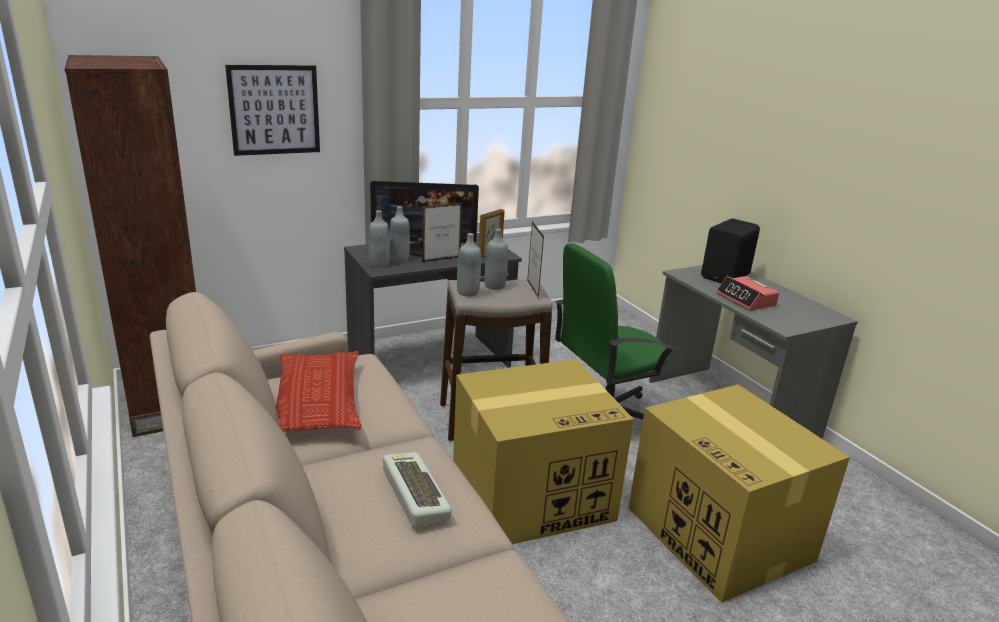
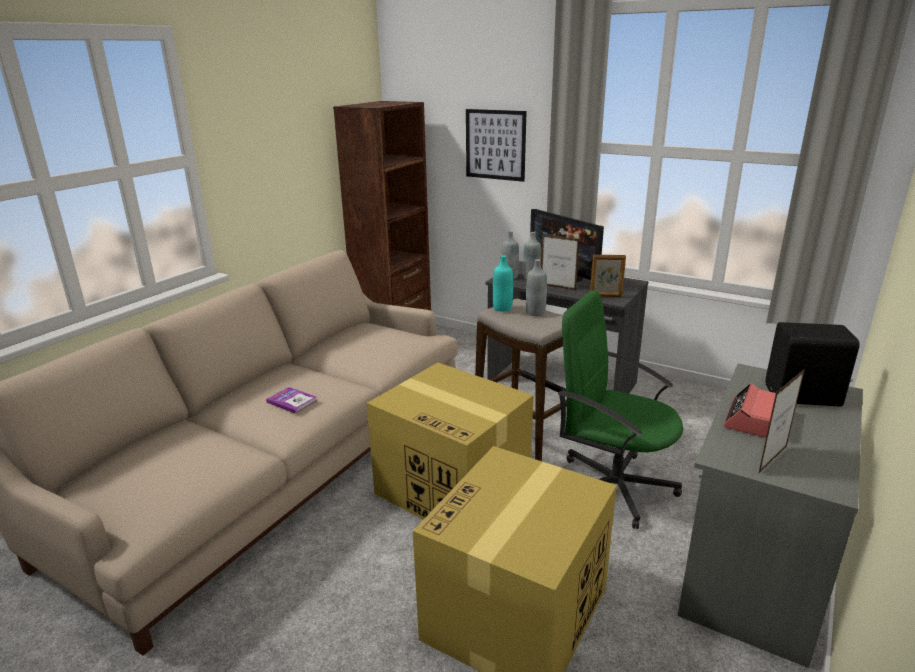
camera: 60 degrees right, 0 degrees up
pillow [276,351,361,432] -> none
keyboard [383,452,452,528] -> book [266,387,318,414]
grey bottle [457,233,481,297] -> turquoise bottle [493,255,513,312]
picture frame [527,221,544,299] -> picture frame moved to [758,369,805,474]

